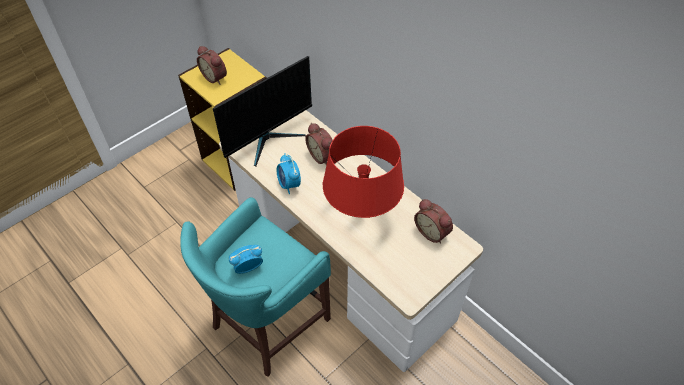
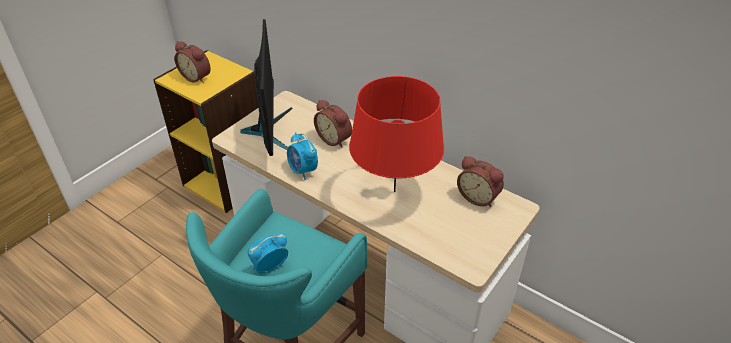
camera: 10 degrees left, 10 degrees down
monitor [213,56,312,167] -> monitor turned 45 degrees counterclockwise [240,19,293,156]

